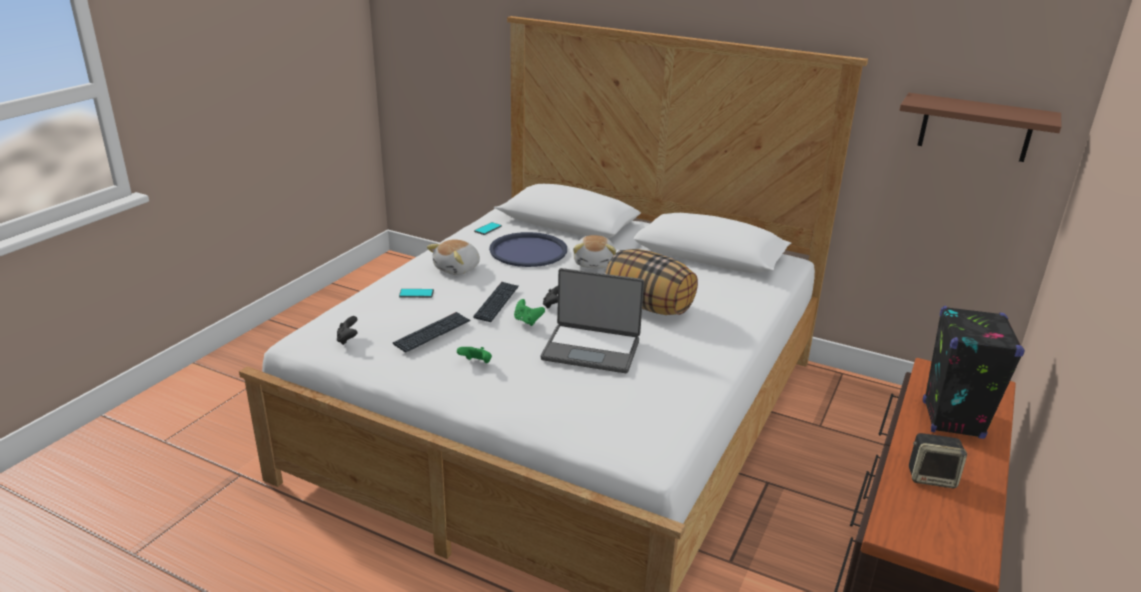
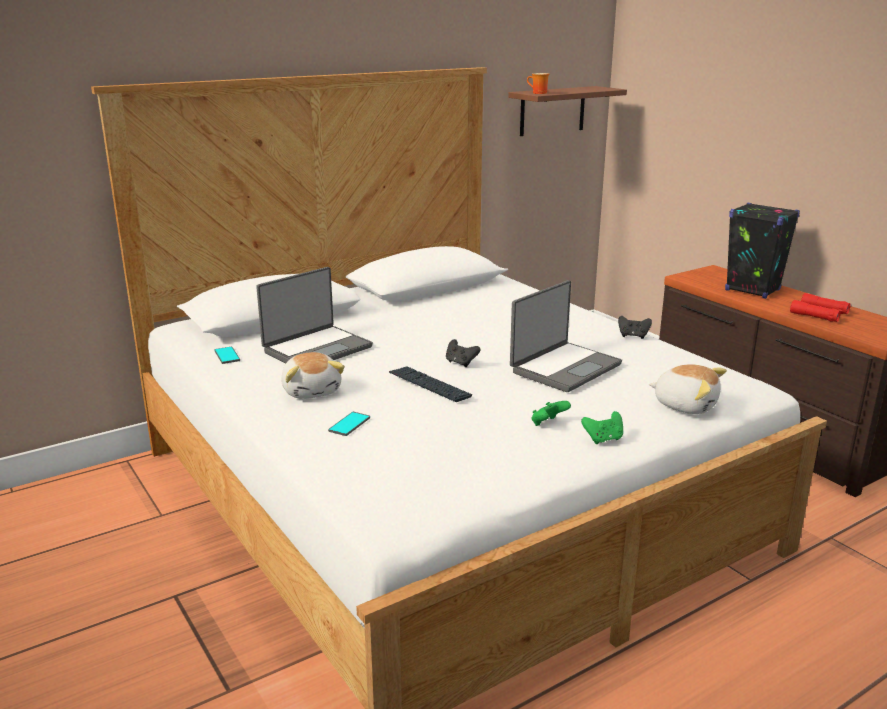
camera: 60 degrees left, 5 degrees down
black game controller [337,316,358,345] -> black game controller moved to [618,316,652,339]
keyboard [393,312,470,353] -> none
blue tray [489,232,567,267] -> laptop [256,267,373,363]
green game controller [514,299,545,326] -> green game controller moved to [581,411,623,444]
plush toy [573,235,616,269] -> plush toy moved to [649,364,727,414]
pillow [605,249,698,315] -> none
speaker [909,433,967,488] -> red binoculars [790,293,851,322]
none -> mug [527,73,549,94]

